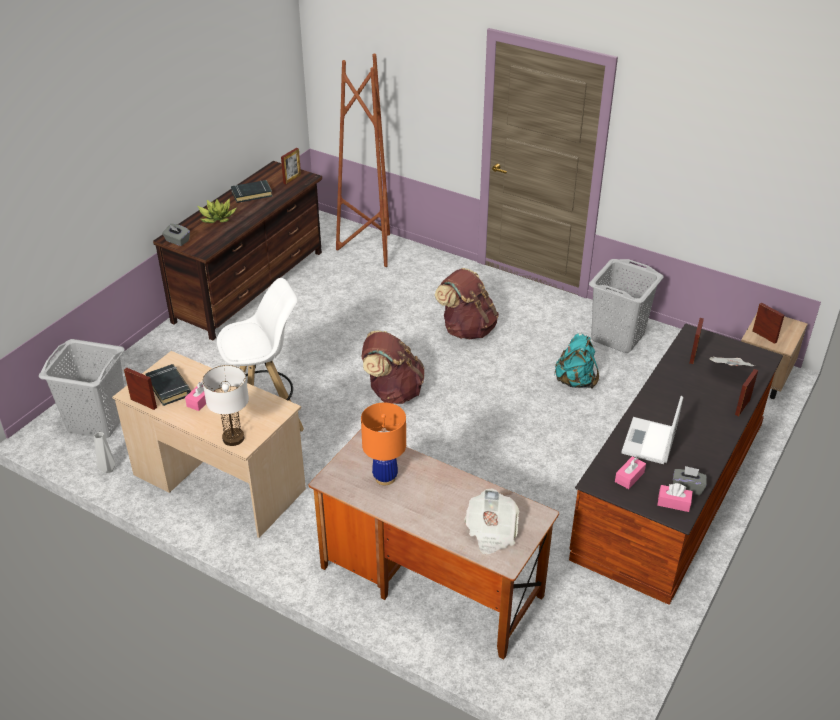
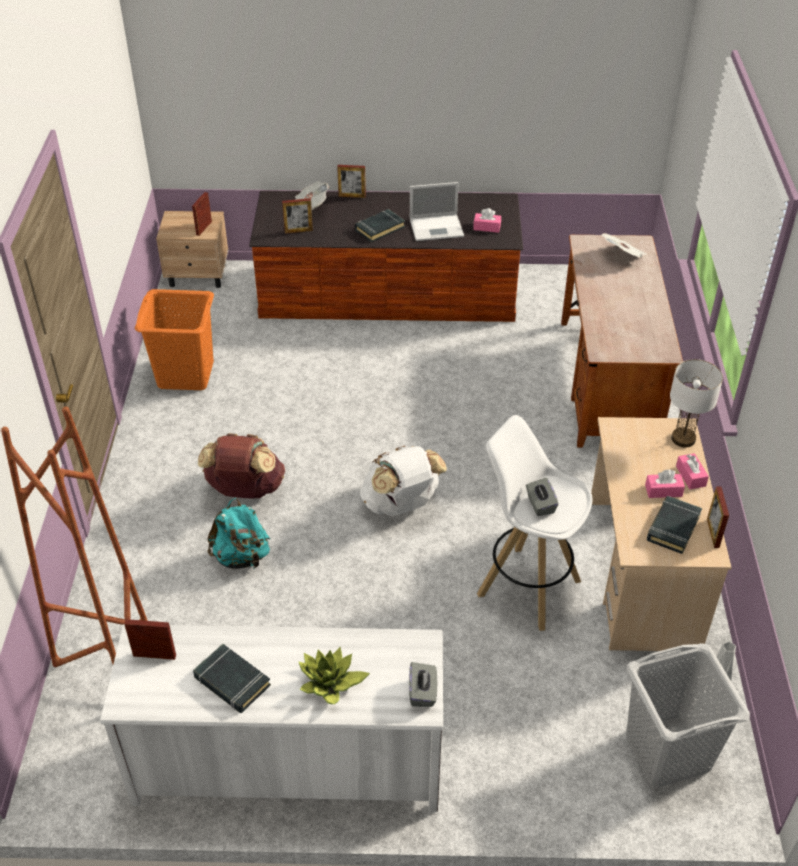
camera: 120 degrees left, 5 degrees up
brown dresser [153,161,322,341] -> white dresser [100,624,443,812]
brown backpack [361,330,425,404] -> white backpack [360,446,447,516]
orange table lamp [361,403,406,485] -> none
turquoise backpack [554,333,599,389] -> turquoise backpack moved to [207,498,270,569]
grey laundry basket [589,259,664,353] -> orange laundry basket [135,289,214,390]
pink tissue box [657,483,693,512] -> pink tissue box moved to [676,453,709,489]
grey tissue box [673,466,707,495] -> grey tissue box moved to [526,478,558,516]
none -> black book [355,209,405,242]

